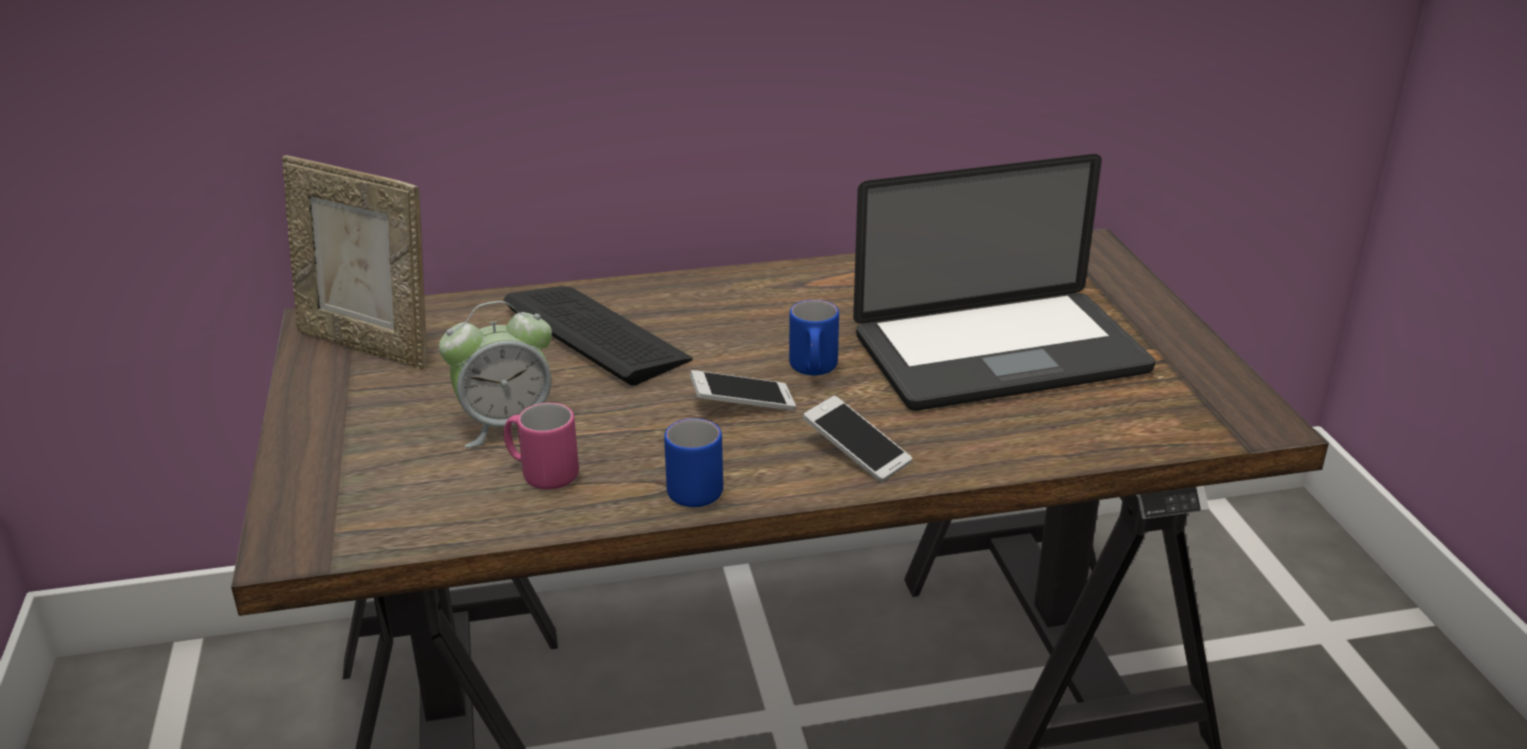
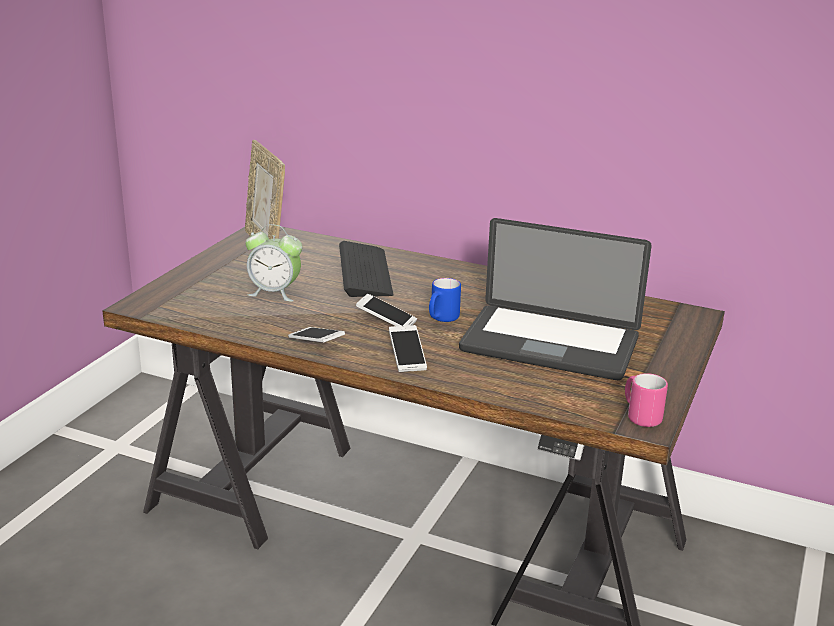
camera: 35 degrees right, 5 degrees down
pink mug [504,403,579,490] -> pink mug moved to [625,373,668,427]
blue mug [664,418,723,507] -> phone [288,327,345,343]

